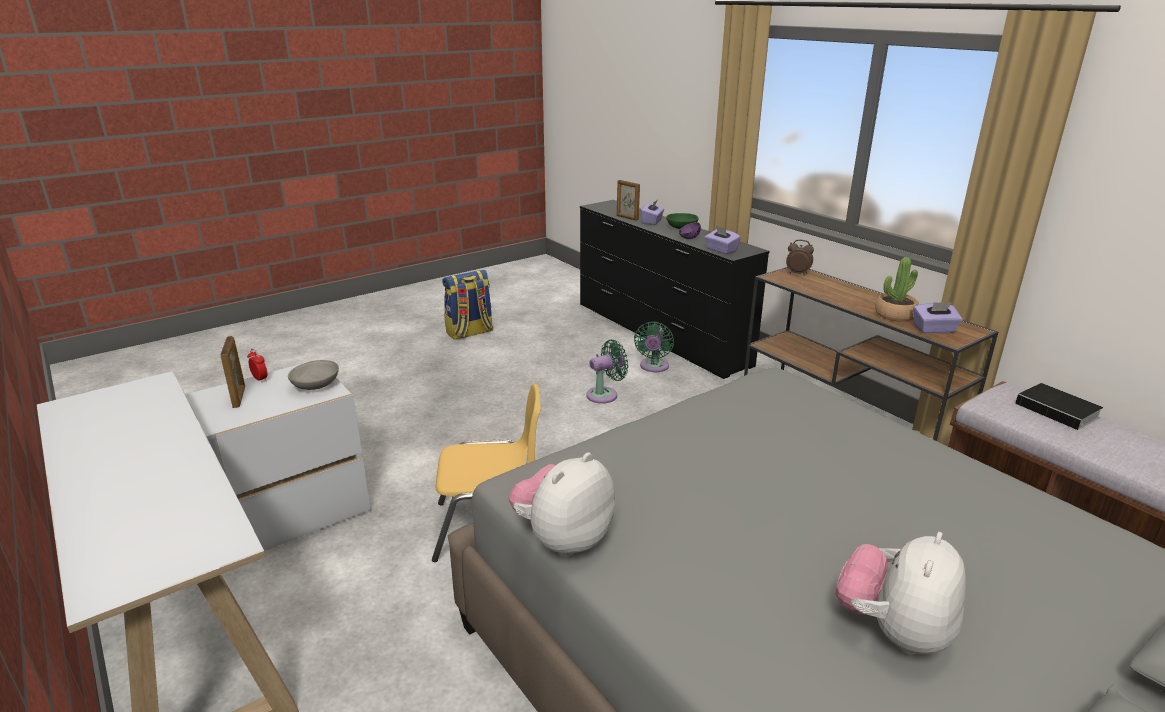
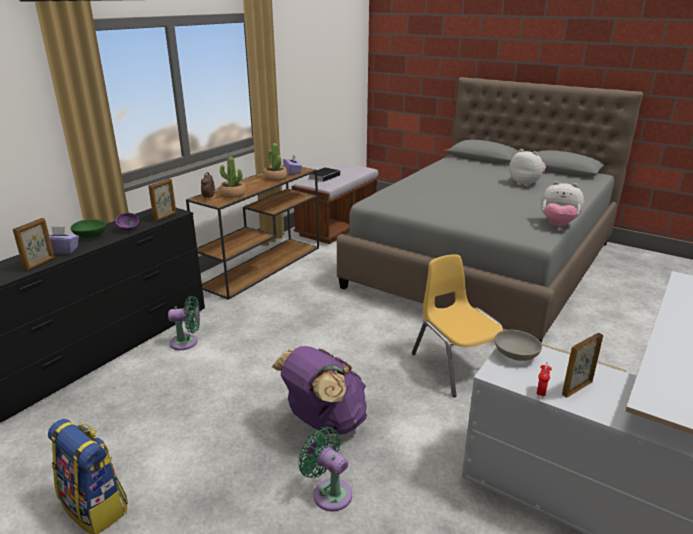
camera: 110 degrees left, 0 degrees up
green fan [586,340,628,404] -> green fan moved to [298,427,352,512]
purple tissue box [704,226,741,254] -> picture frame [148,179,176,222]
plush toy [836,532,966,655] -> plush toy turned 150 degrees counterclockwise [509,149,546,187]
none -> potted plant [219,156,246,198]
none -> purple backpack [272,346,367,435]

